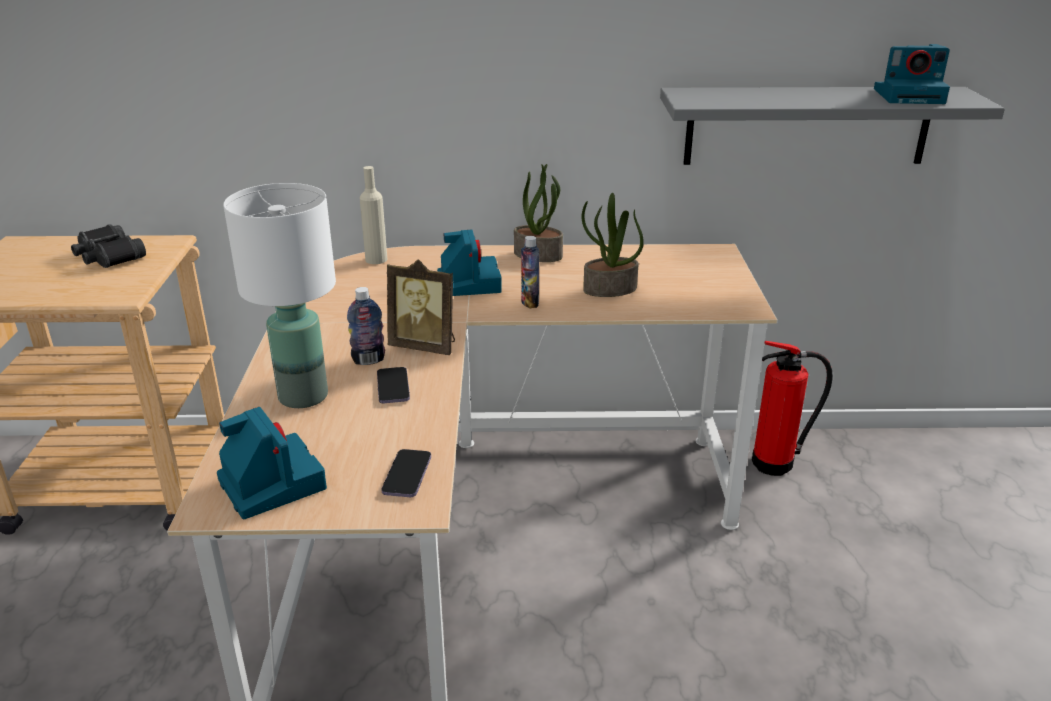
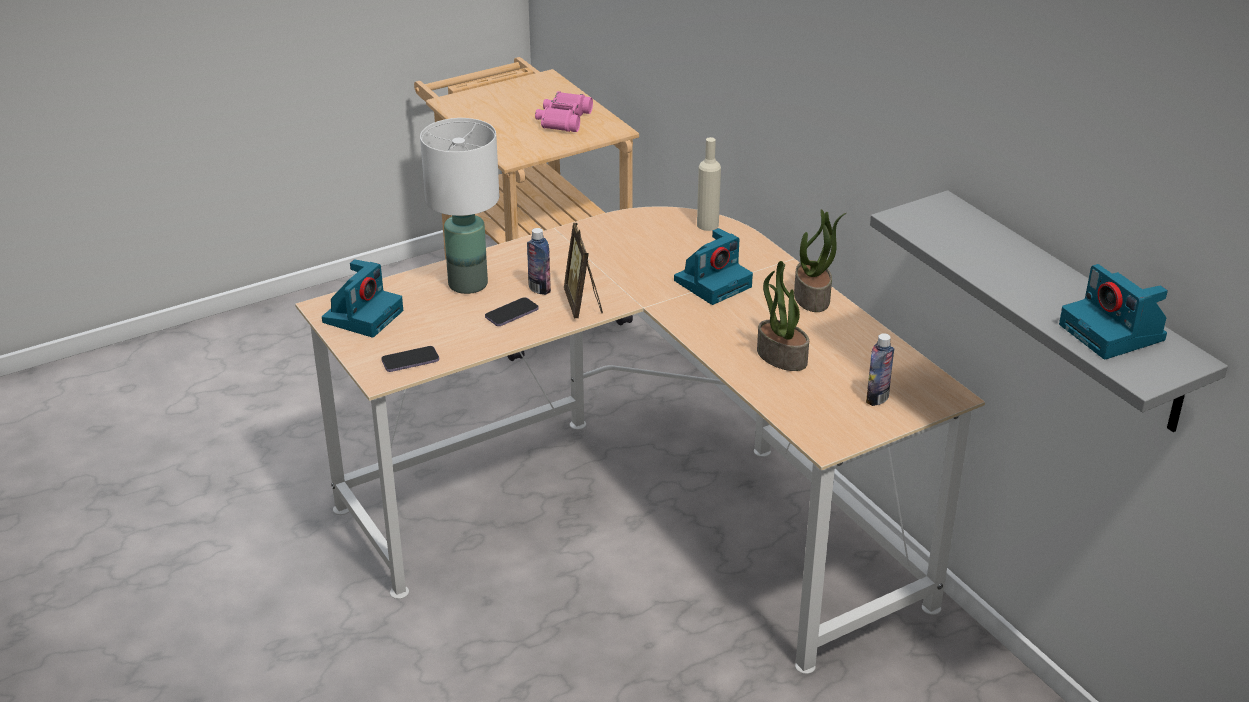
camera: 60 degrees right, 5 degrees up
black binoculars [71,224,146,268] -> pink binoculars [535,91,593,132]
bottle [521,236,539,308] -> bottle moved to [866,333,894,406]
fire extinguisher [752,341,833,476] -> none

